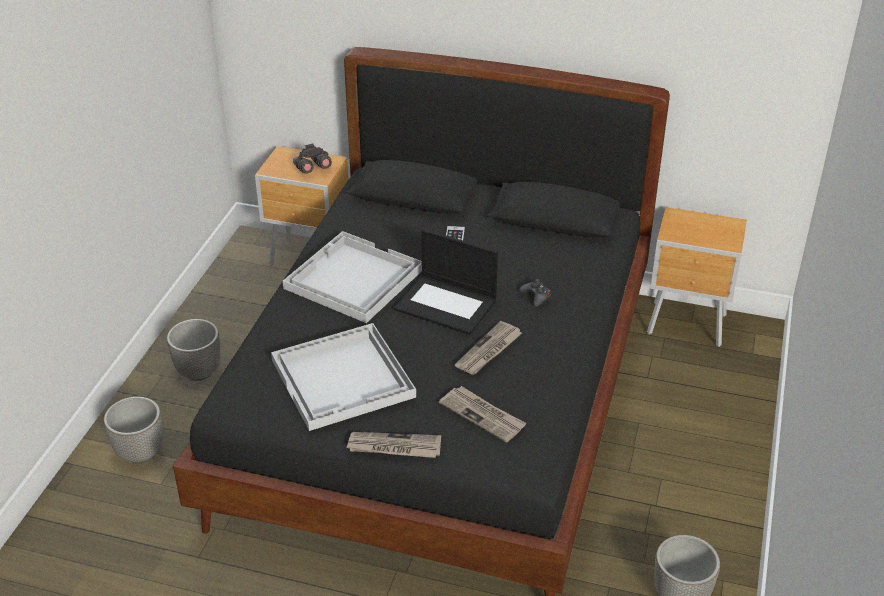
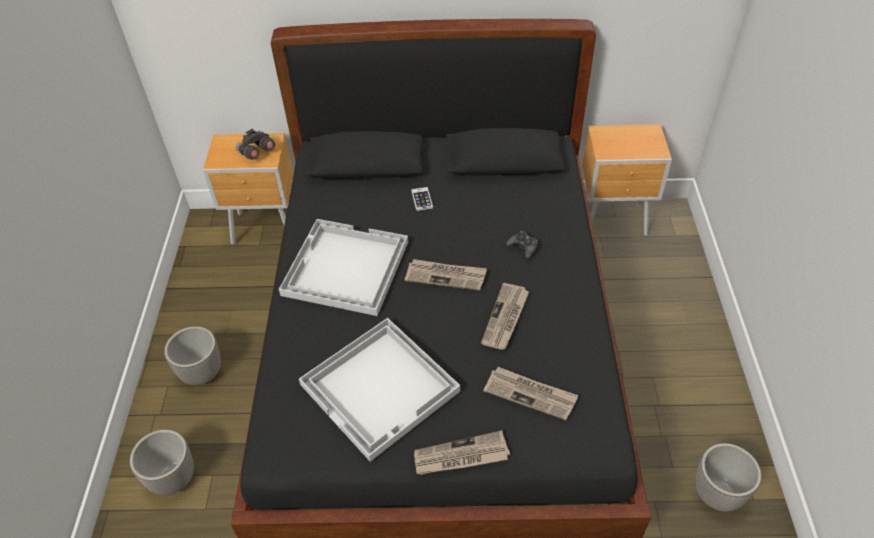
camera: 15 degrees left, 10 degrees up
laptop [394,229,498,335] -> newspaper [405,259,487,291]

